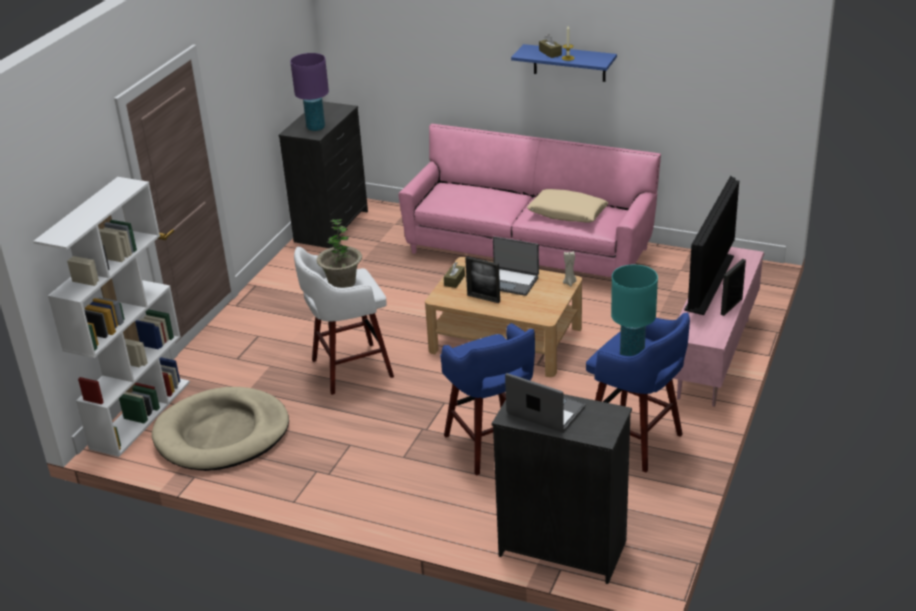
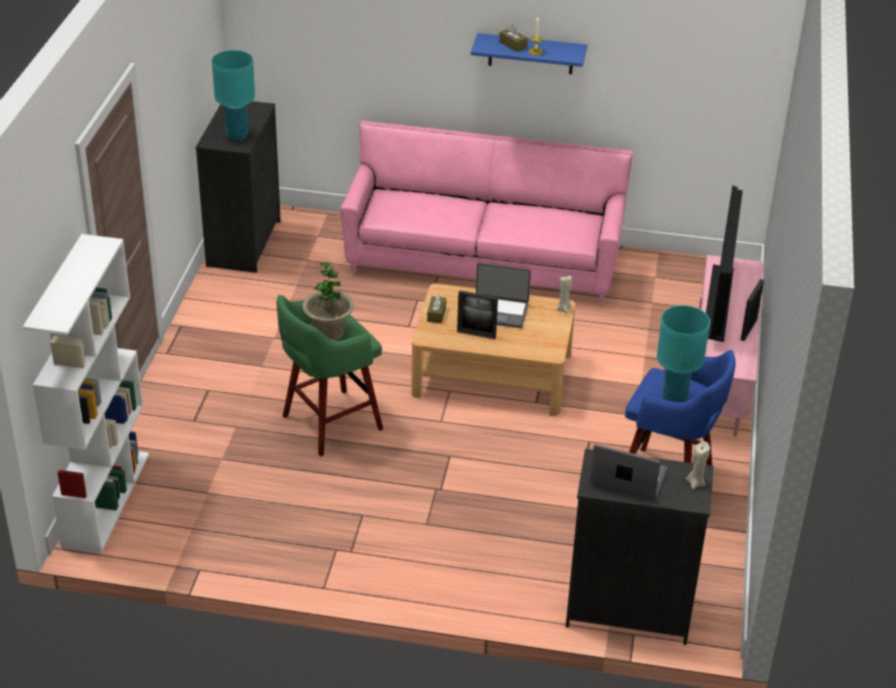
camera: 15 degrees left, 5 degrees up
beige dog bed [152,387,289,471] -> none
purple table lamp [290,53,329,131] -> turquoise table lamp [212,50,255,141]
white stool [294,246,394,395] -> green stool [277,295,383,457]
blue stool [440,323,535,475] -> none
beige pillow [527,189,608,222] -> none
none -> beige candle [686,441,710,489]

